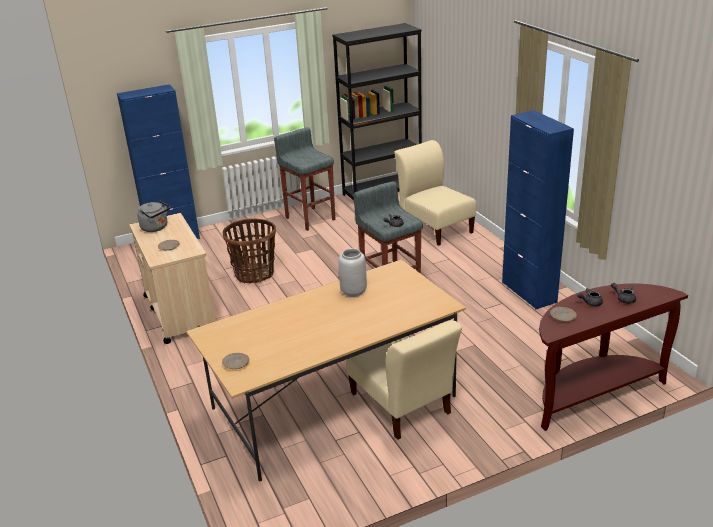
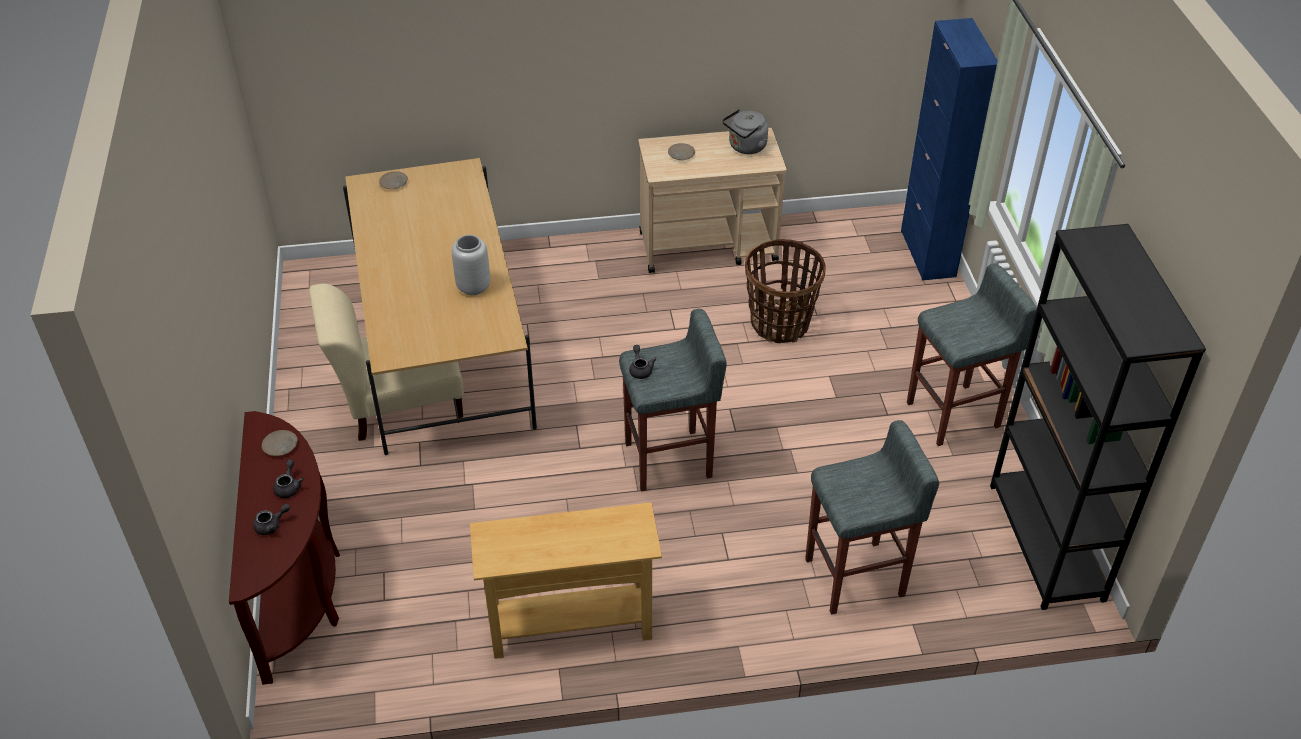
camera: 105 degrees right, 15 degrees up
beige chair [394,140,476,246] -> grey stool [805,420,939,615]
blue cabinet [502,110,574,309] -> beige console table [470,502,662,659]

